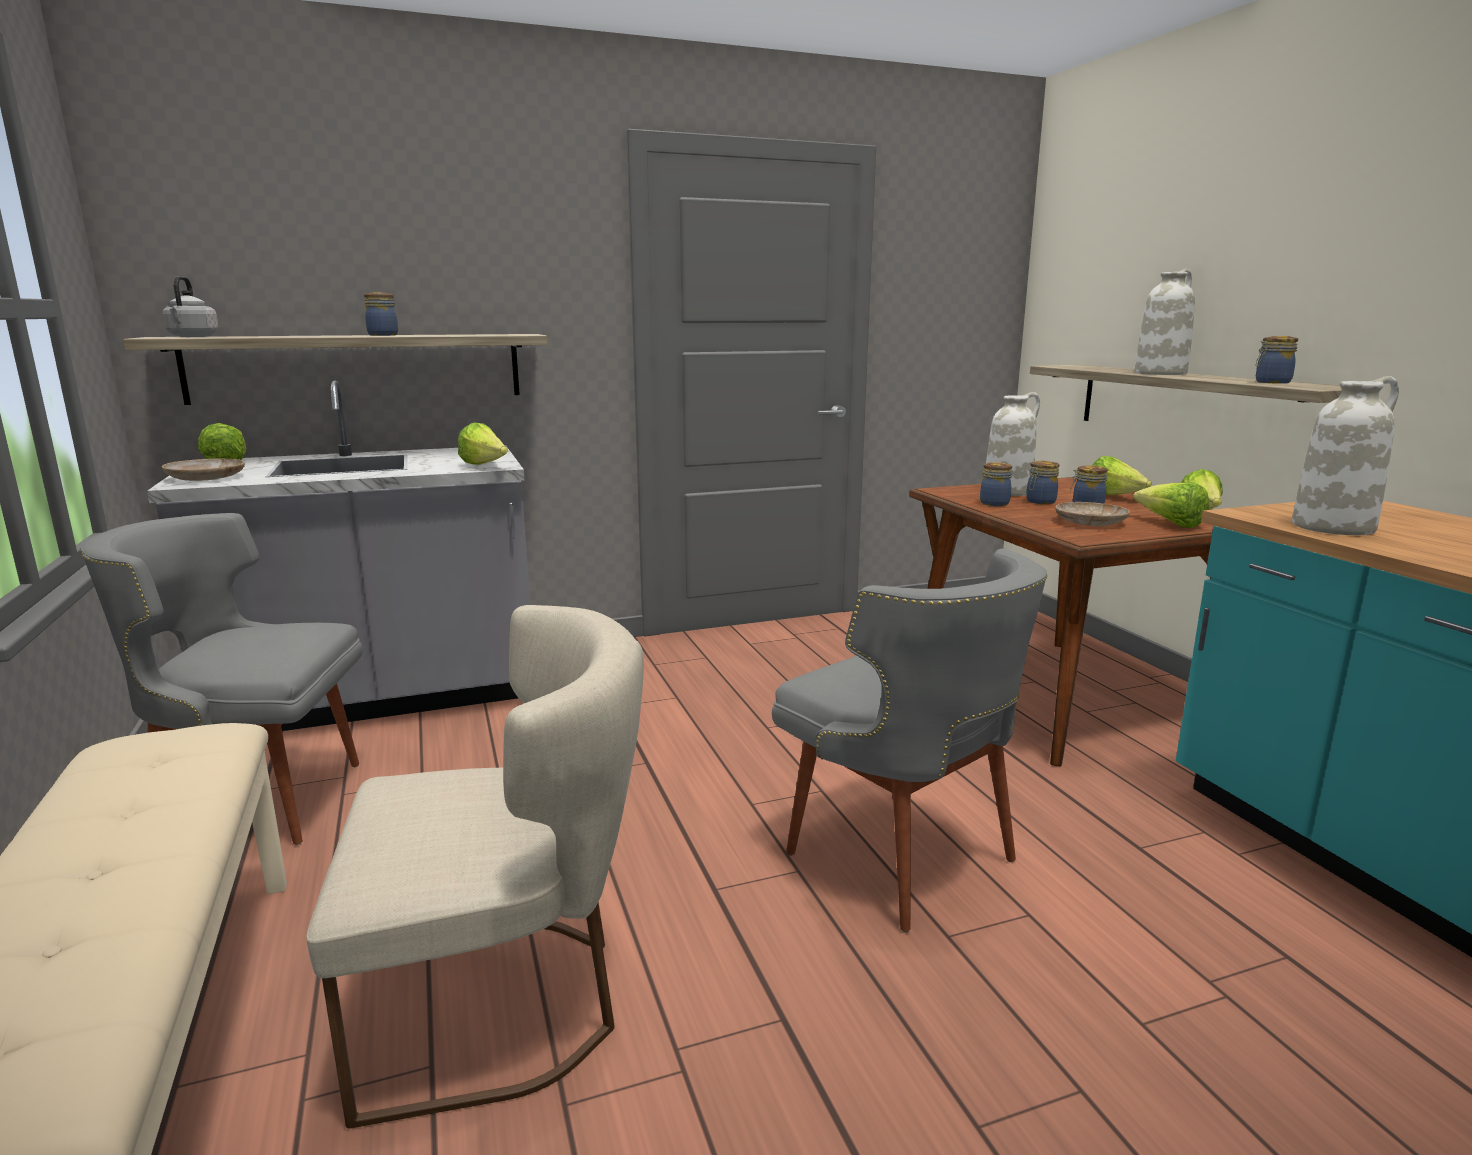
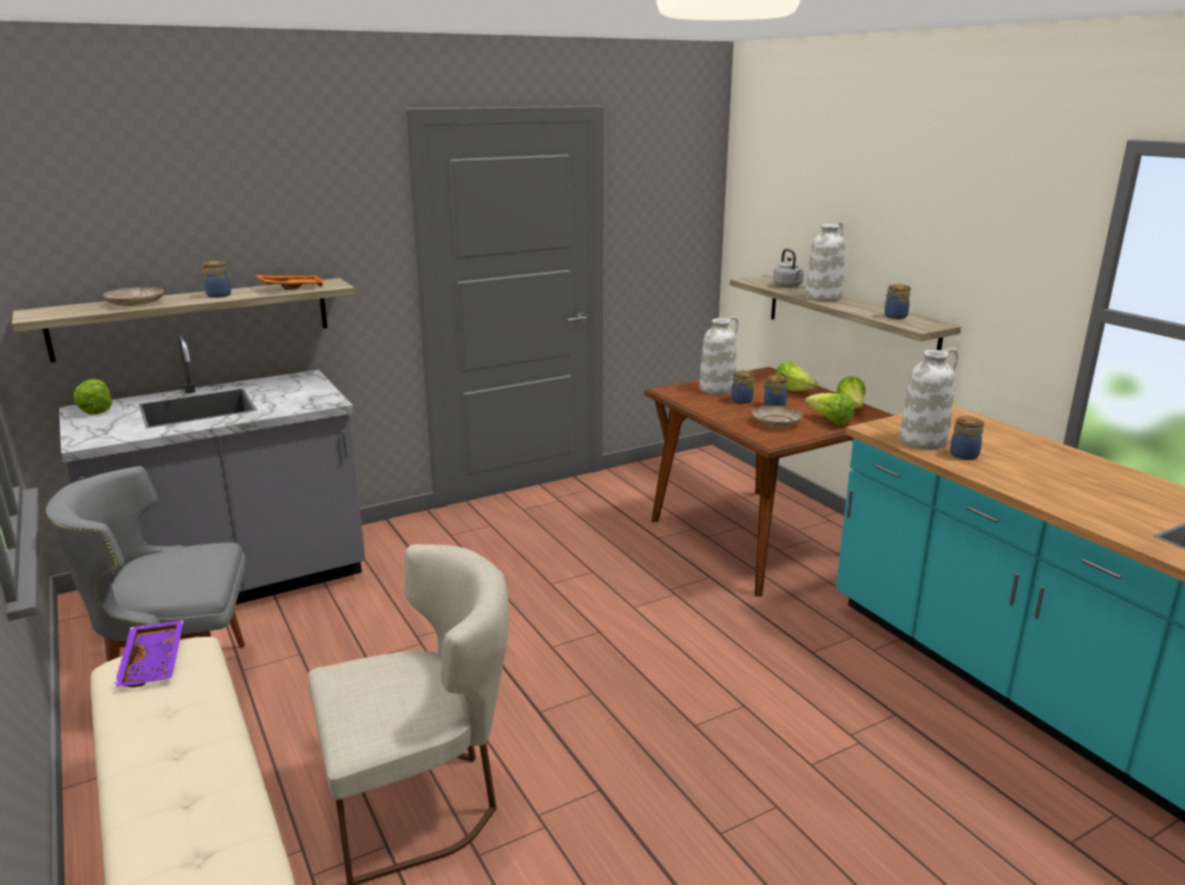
camera: 10 degrees left, 5 degrees up
beige plate [162,458,245,481] -> beige plate moved to [103,287,164,306]
grey kettle [163,276,219,337] -> grey kettle moved to [773,249,804,287]
lettuce [458,422,508,465] -> none
grey chair [772,549,1047,932] -> none
jar [980,462,1012,506] -> jar moved to [950,416,984,460]
none -> purple tray [114,620,184,688]
none -> orange tray [255,275,327,290]

